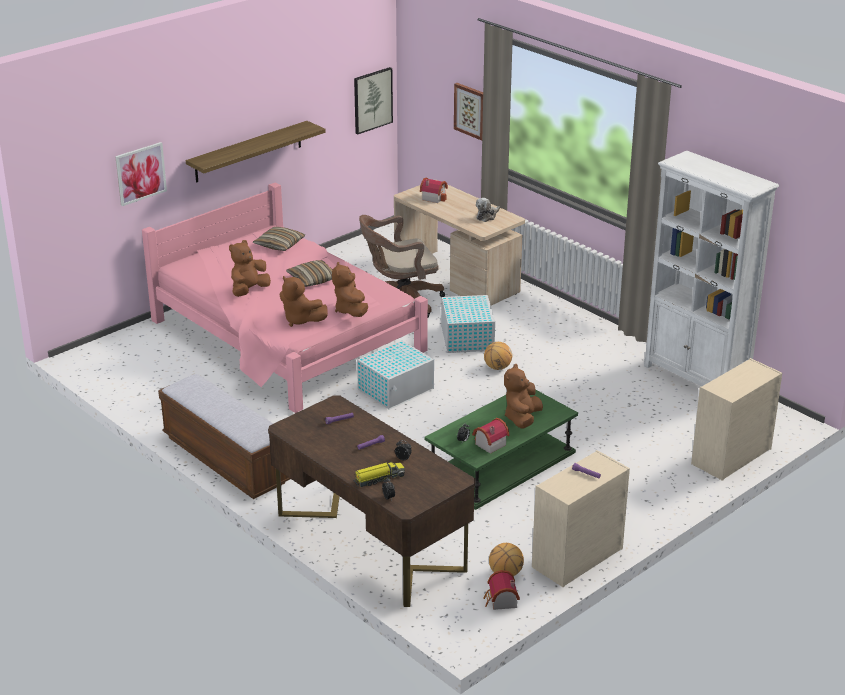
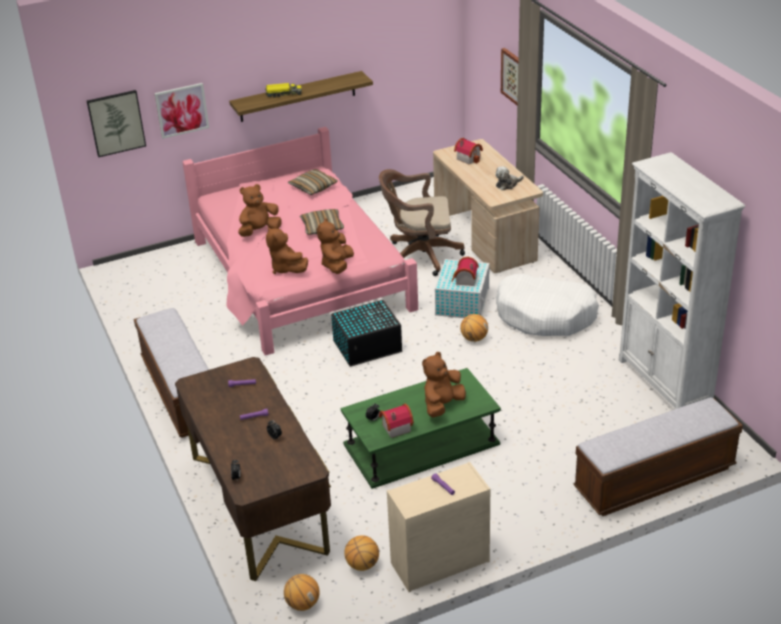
camera: 20 degrees right, 5 degrees up
picture [354,67,393,134] -> picture moved to [87,90,146,157]
toy truck [354,462,405,487] -> toy truck moved to [265,83,302,97]
white storage box [357,341,434,410] -> black storage box [331,300,402,367]
toy house [483,570,520,610] -> toy house moved to [451,257,479,286]
beige dresser [691,358,782,481] -> bench [574,398,743,516]
none -> basketball [284,574,320,611]
none -> white dog bed [496,274,599,336]

